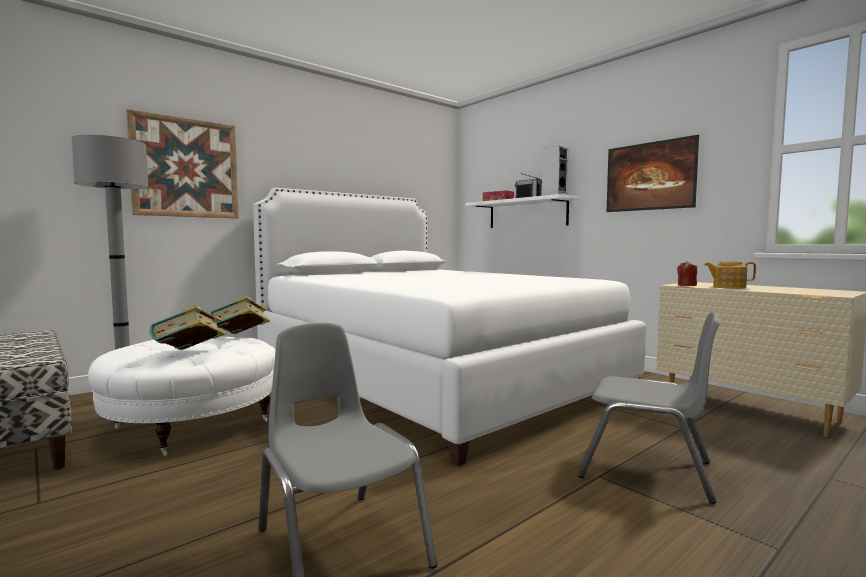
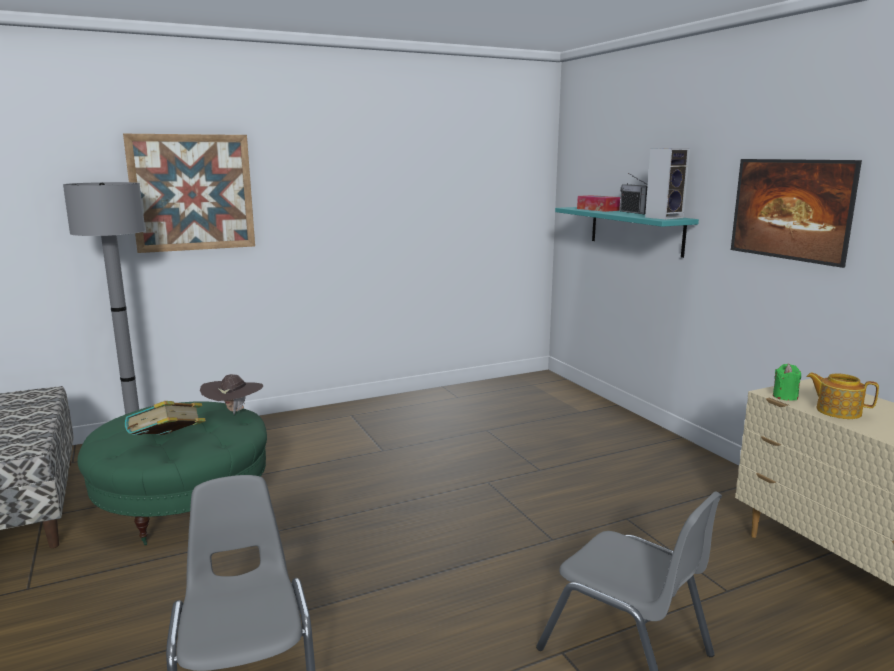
camera: 15 degrees right, 10 degrees up
white ottoman [88,336,276,456] -> green ottoman [77,401,267,545]
book [210,296,270,334] -> brown hat [200,374,263,414]
white bed [253,188,646,467] -> none
white shelf [465,194,578,228] -> turquoise shelf [555,207,699,258]
red candle [677,261,697,286] -> green candle [773,364,801,401]

